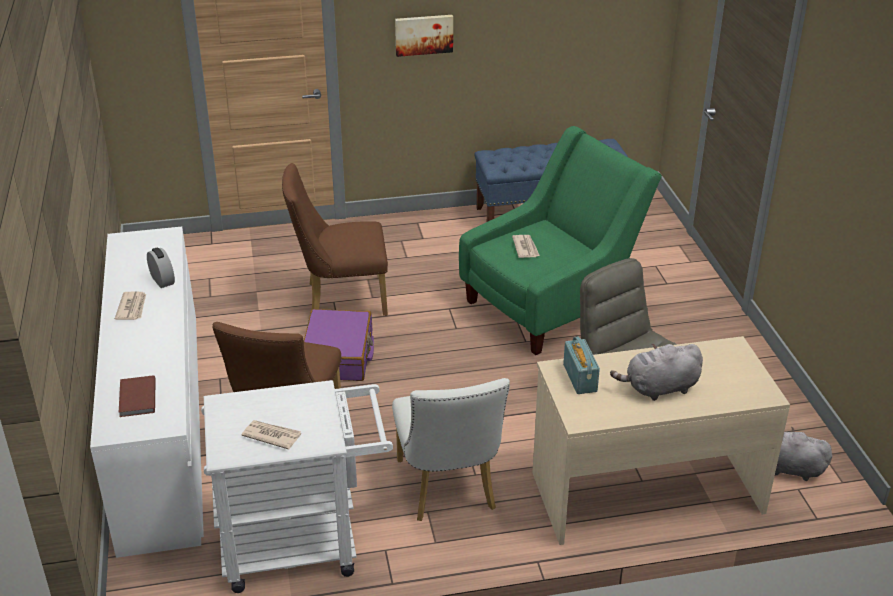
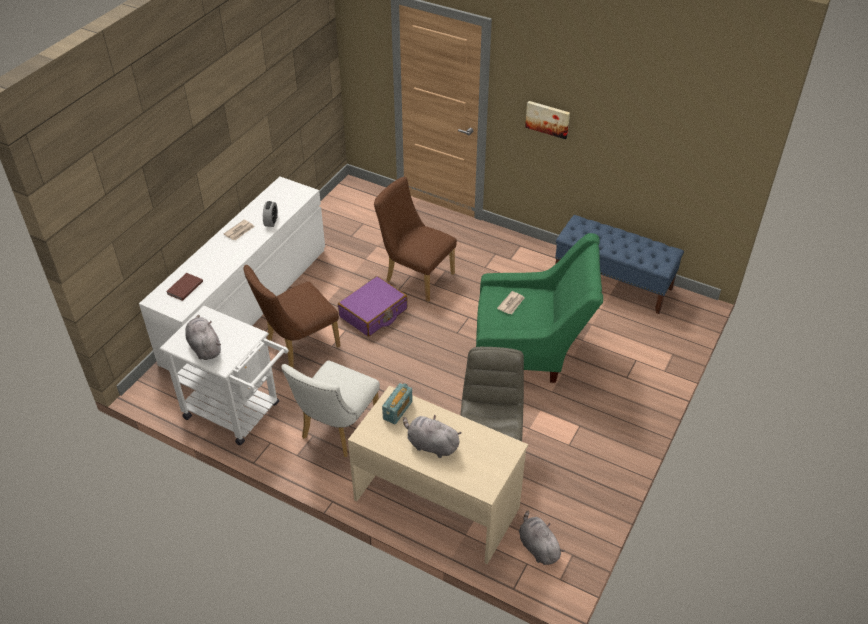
camera: 40 degrees right, 10 degrees up
newspaper [241,420,301,450] -> grey plush toy [185,315,221,360]

